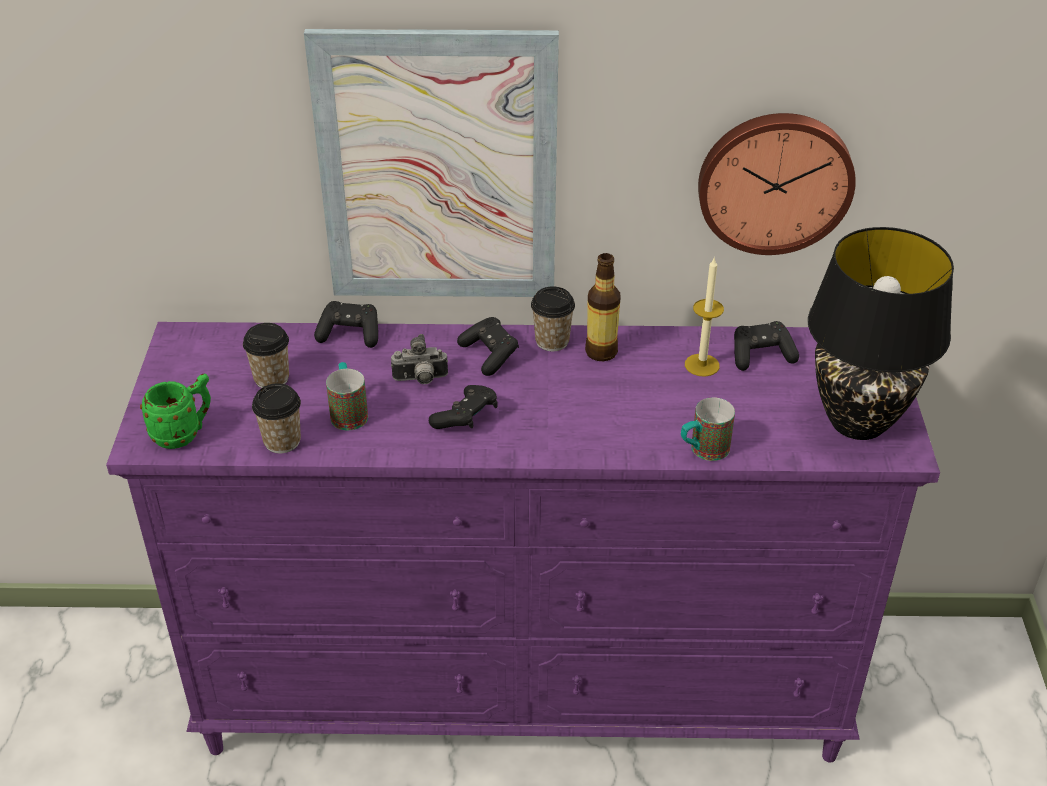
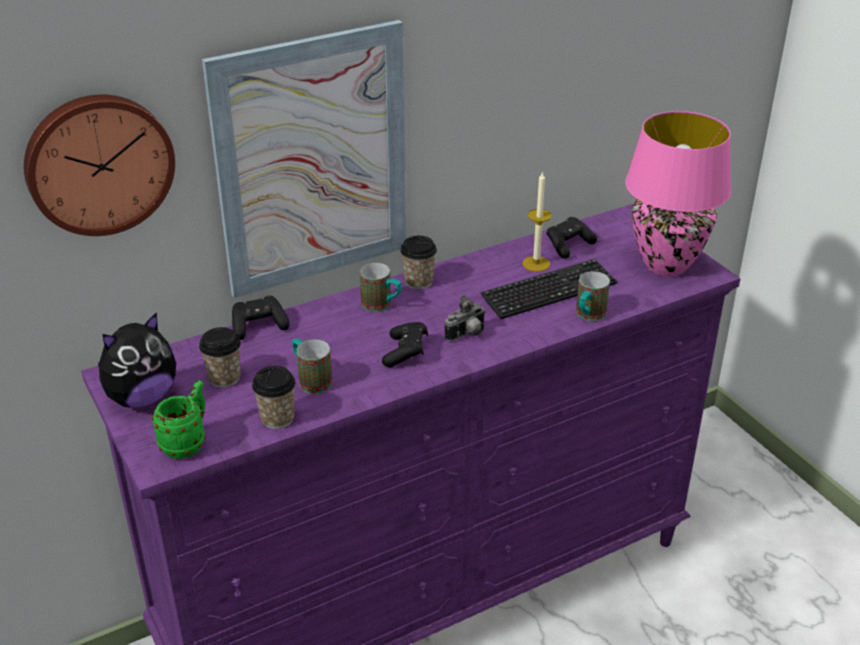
camera: 30 degrees left, 5 degrees down
camera [391,334,448,384] -> camera moved to [445,295,486,341]
black game controller [457,317,519,376] -> mug [360,263,402,312]
bottle [585,253,621,361] -> none
wall clock [698,113,856,255] -> wall clock moved to [24,95,175,236]
black table lamp [808,227,954,440] -> pink table lamp [625,111,732,277]
none -> plush toy [98,312,176,408]
none -> keyboard [481,259,617,319]

